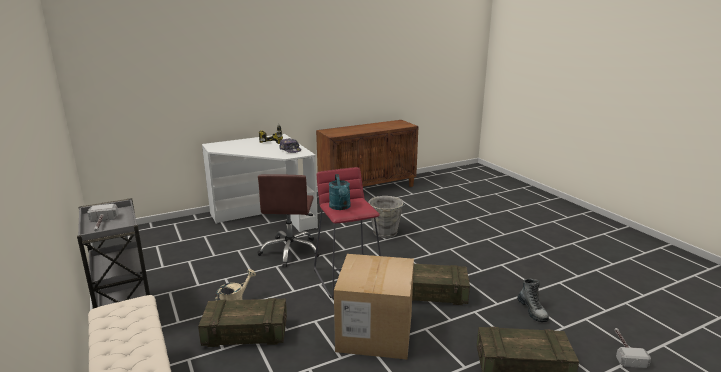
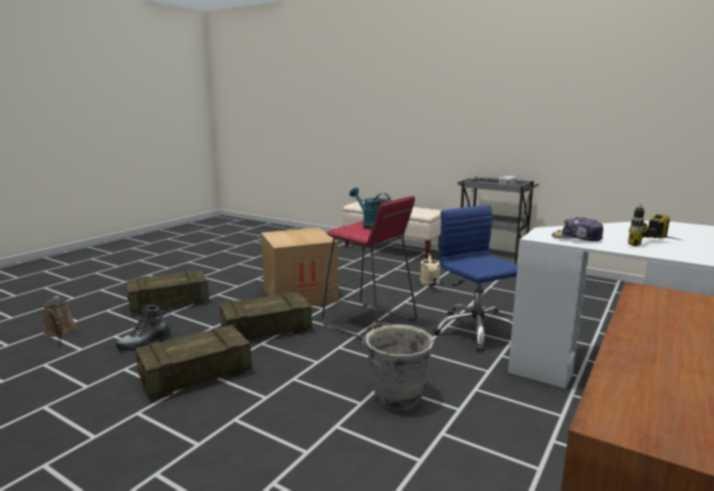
camera: 150 degrees right, 5 degrees down
crate [198,298,287,347] -> crate moved to [135,325,252,399]
brown office chair [257,174,321,267] -> blue office chair [433,205,518,352]
boot [517,278,549,322] -> boot turned 90 degrees counterclockwise [116,305,171,351]
hammer [615,328,651,368] -> brown watering can [43,296,77,337]

